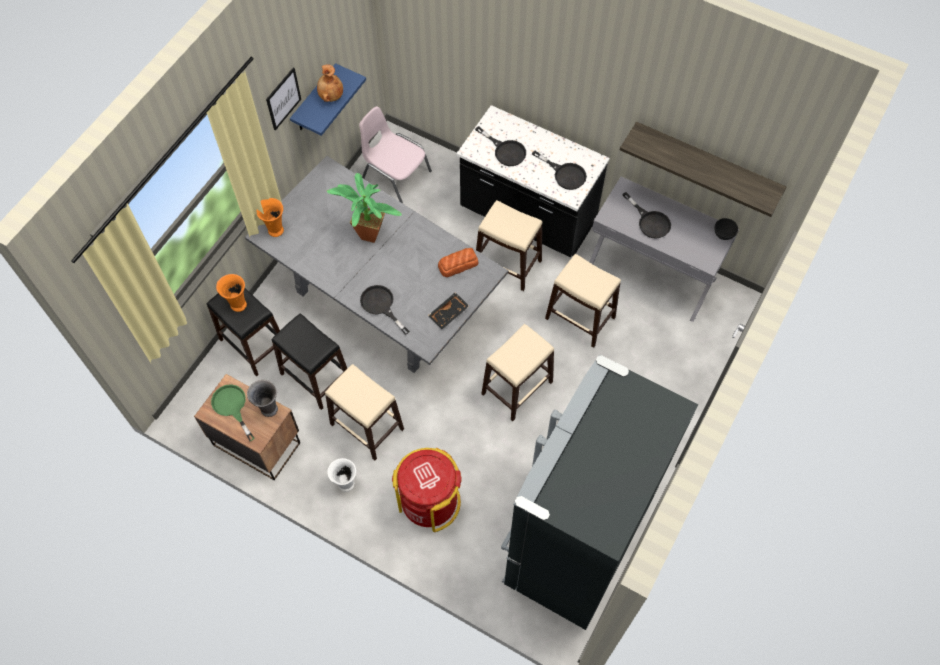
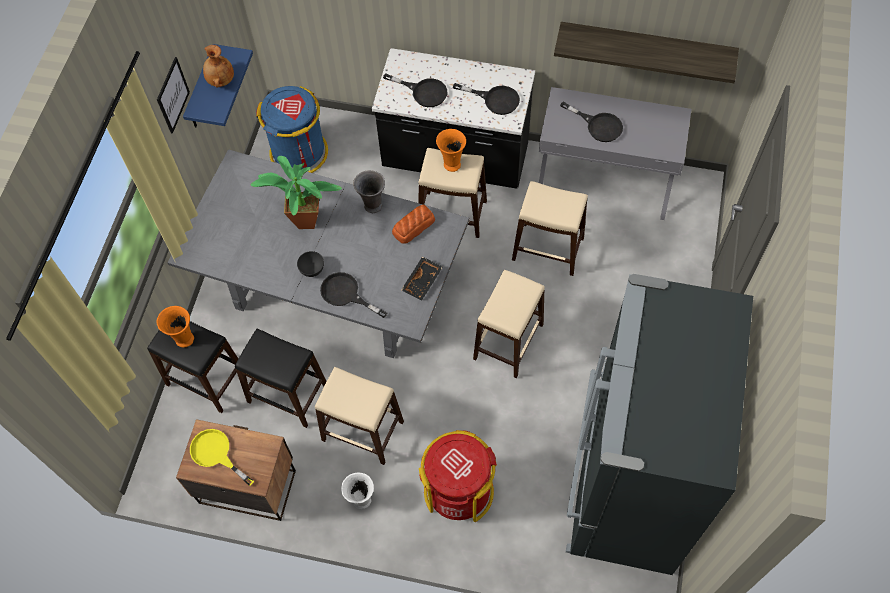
camera: 15 degrees left, 0 degrees up
green frying pan [211,384,255,441] -> yellow frying pan [190,429,254,486]
grey vase [247,380,278,417] -> grey vase moved to [353,170,385,213]
orange vase [256,198,284,237] -> orange vase moved to [436,129,466,172]
pink chair [359,106,432,203] -> blue trash can [256,86,328,173]
grey bowl [714,218,738,240] -> grey bowl moved to [297,251,324,277]

